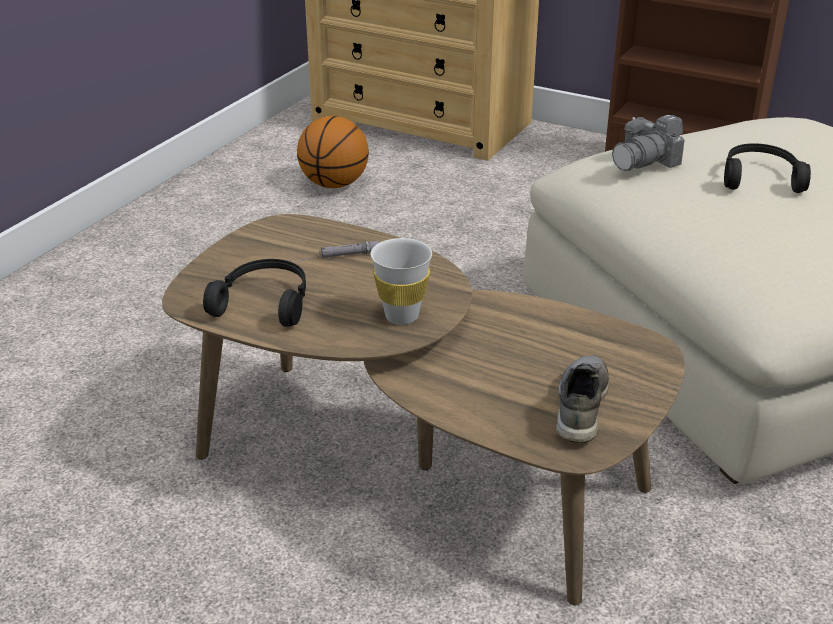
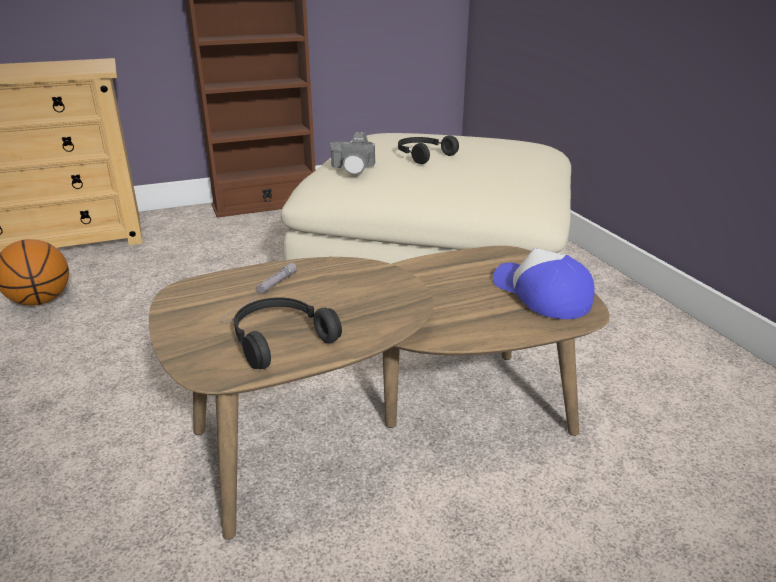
camera: 50 degrees left, 5 degrees down
white cup [371,238,432,325] -> none
grey shoe [556,356,609,443] -> cap [493,248,595,319]

